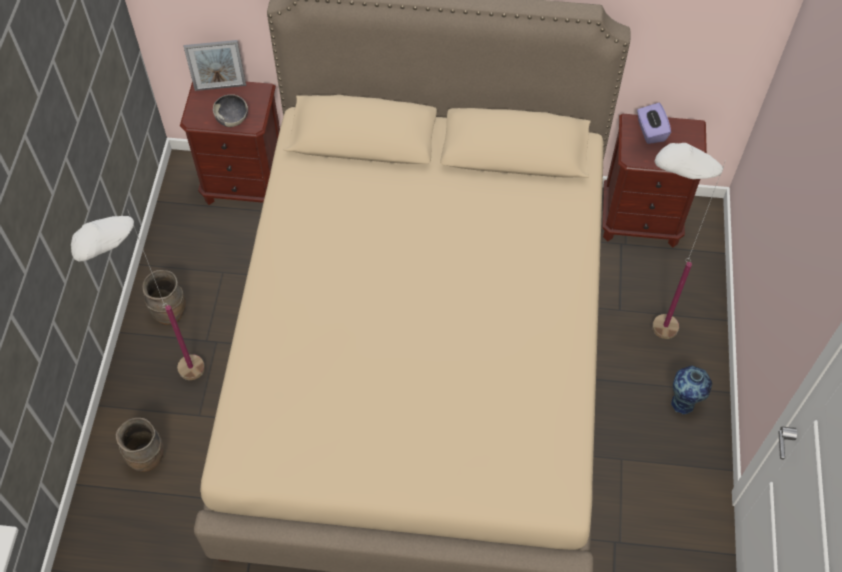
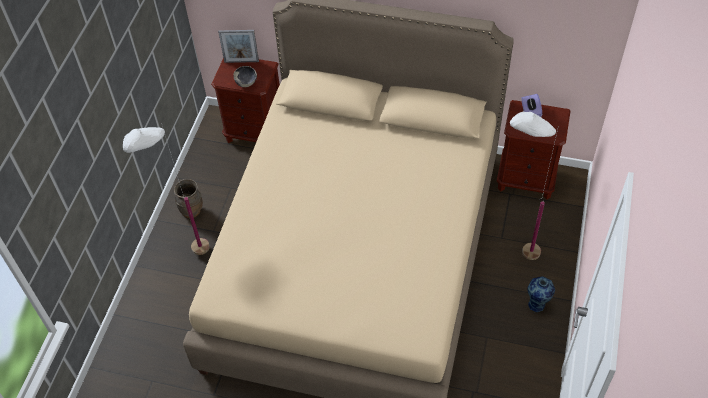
camera: 10 degrees right, 5 degrees down
brown vase [116,418,164,472] -> none

